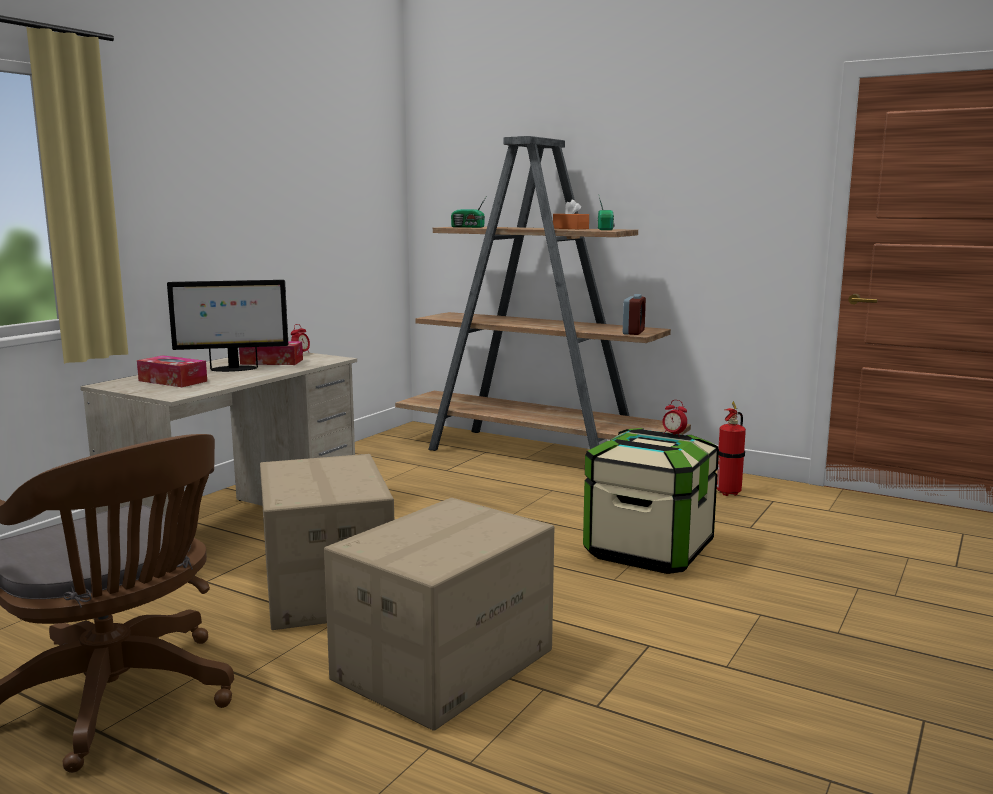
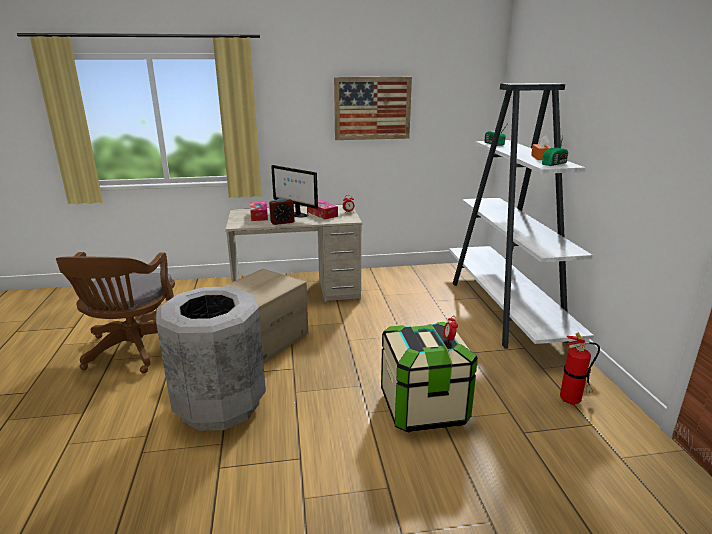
camera: 50 degrees right, 10 degrees up
cardboard box [324,498,554,731] -> grey trash can [156,287,266,431]
brown bookcase [395,136,691,451] -> white bookcase [449,83,594,349]
alarm clock [623,294,646,335] -> alarm clock moved to [269,198,294,225]
none -> picture [334,77,412,140]

